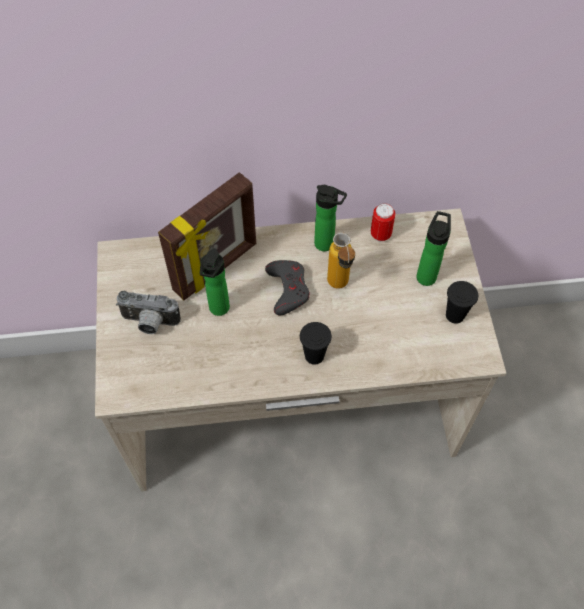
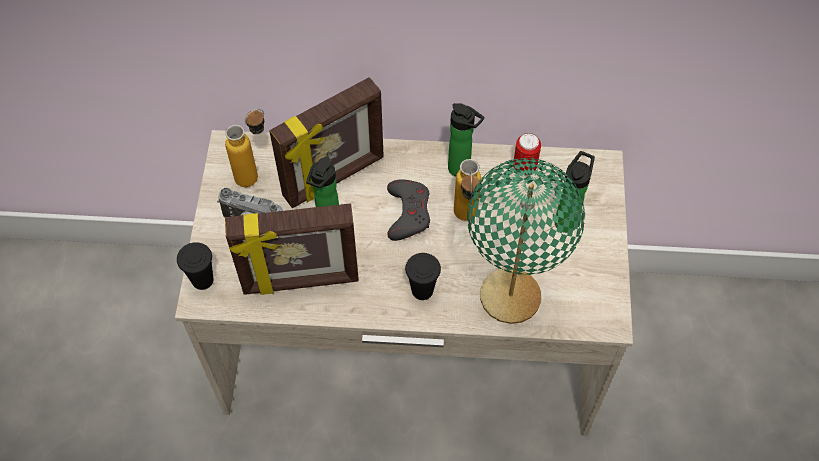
camera: 10 degrees right, 0 degrees up
black cup [446,281,478,324] -> black cup moved to [177,242,214,290]
none -> bottle [225,109,264,187]
none -> picture frame [225,203,359,295]
none -> green table lamp [467,158,585,324]

